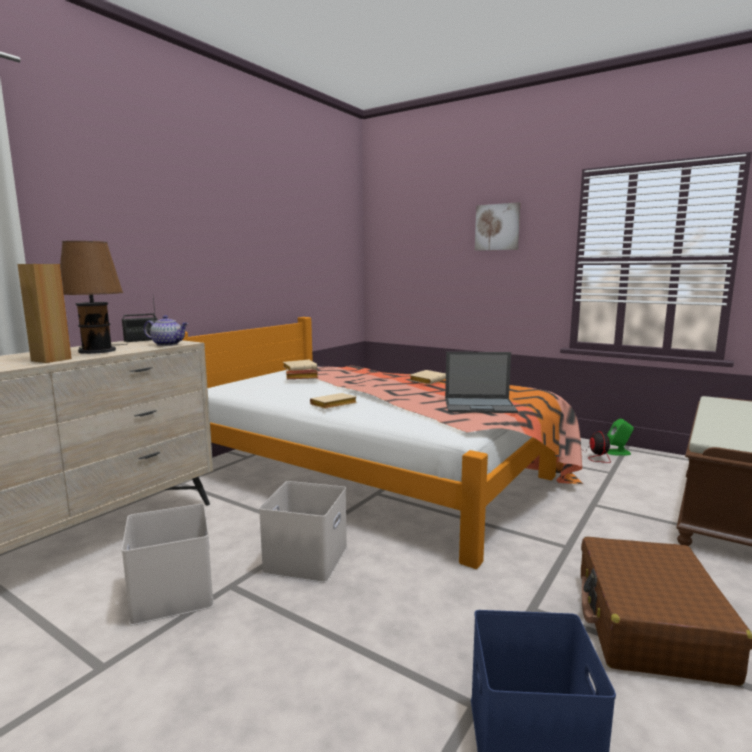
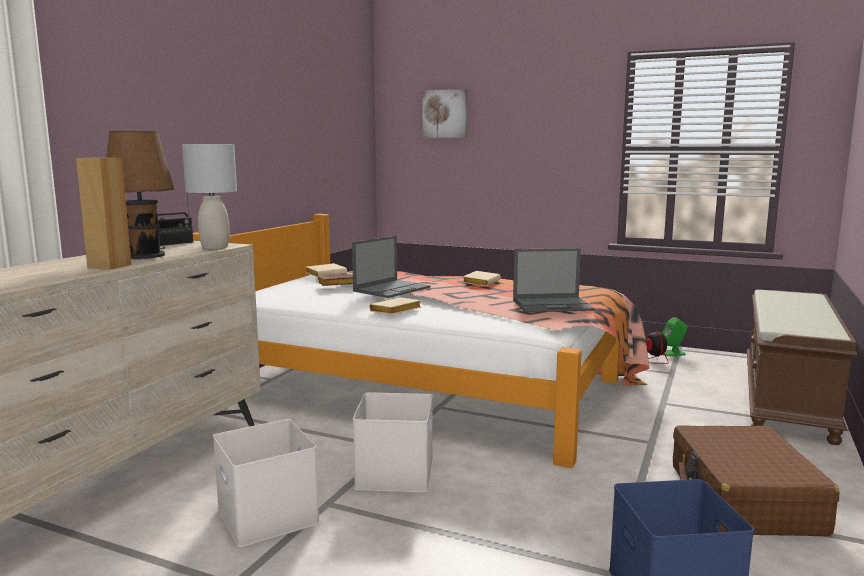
camera: 10 degrees left, 0 degrees up
teapot [144,315,189,346] -> grey table lamp [182,144,237,249]
picture [475,202,520,251] -> picture moved to [423,89,467,138]
none -> laptop [352,236,430,298]

